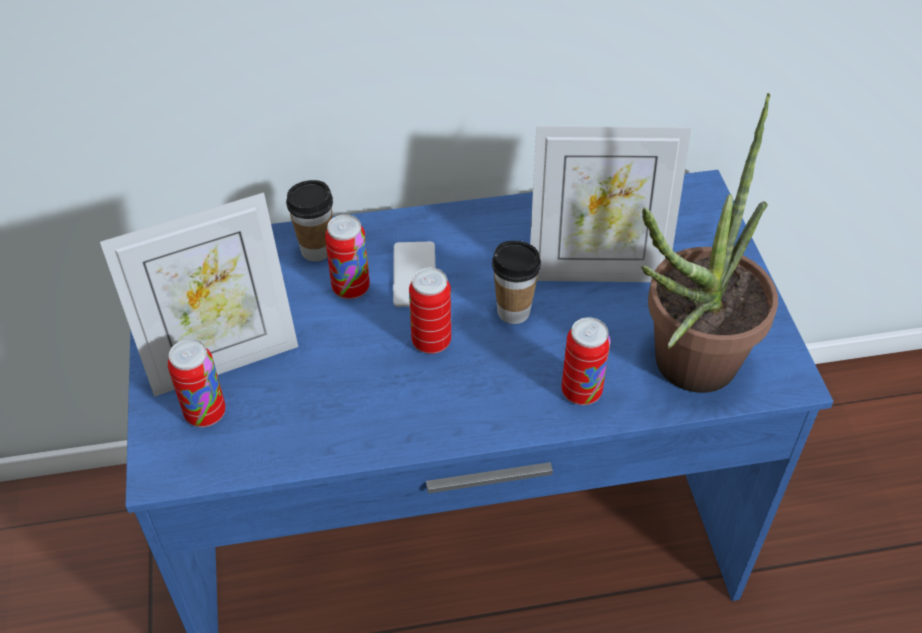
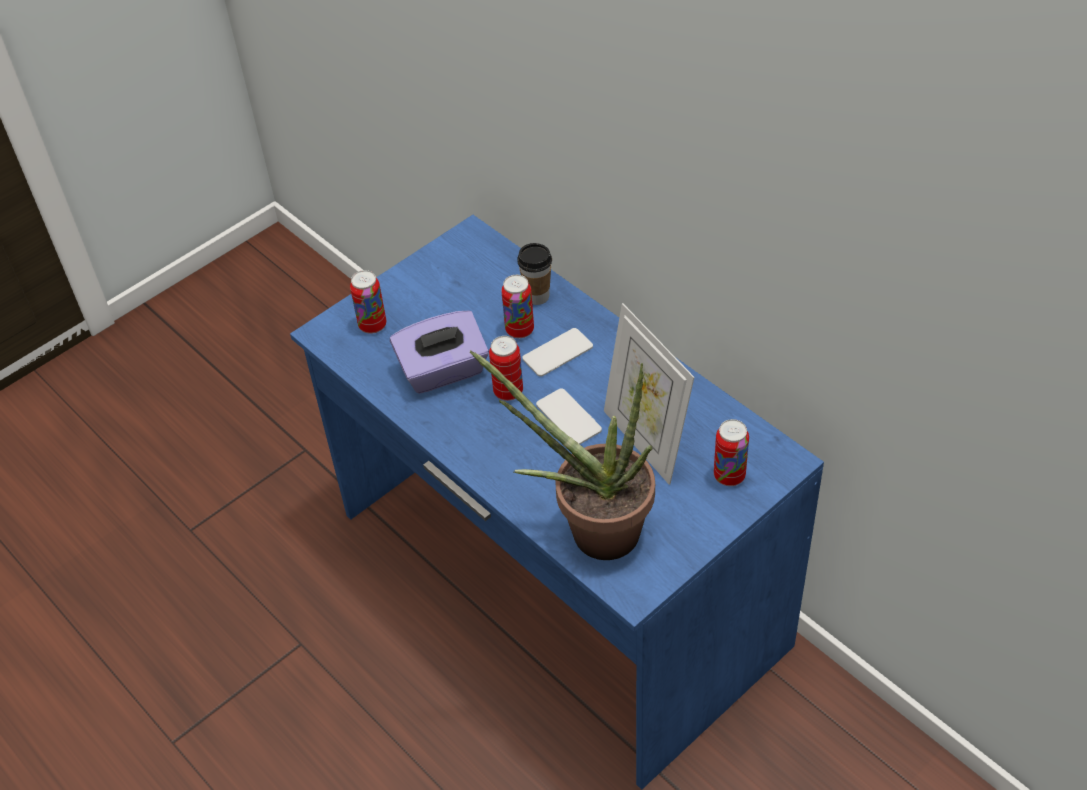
camera: 60 degrees right, 0 degrees up
picture frame [100,192,298,397] -> none
cup [492,241,541,324] -> phone [536,388,602,444]
can [561,317,611,405] -> can moved to [714,419,749,486]
none -> purple tissue box [390,311,489,394]

